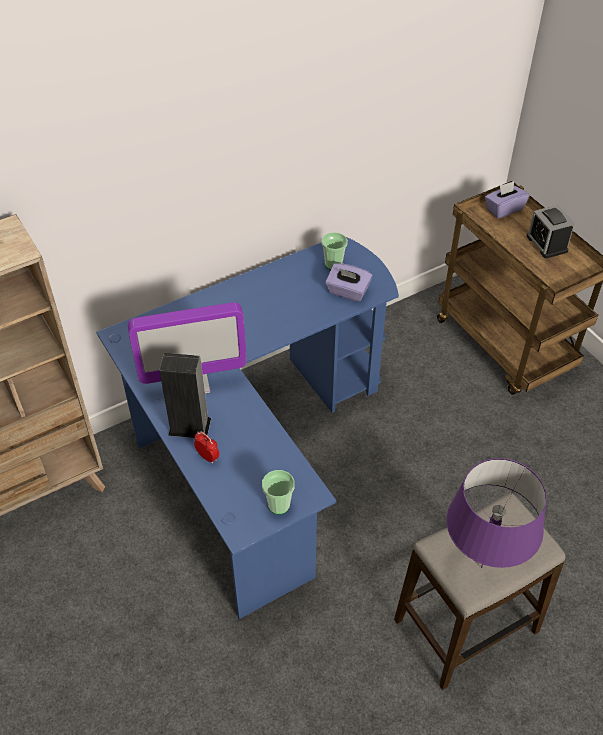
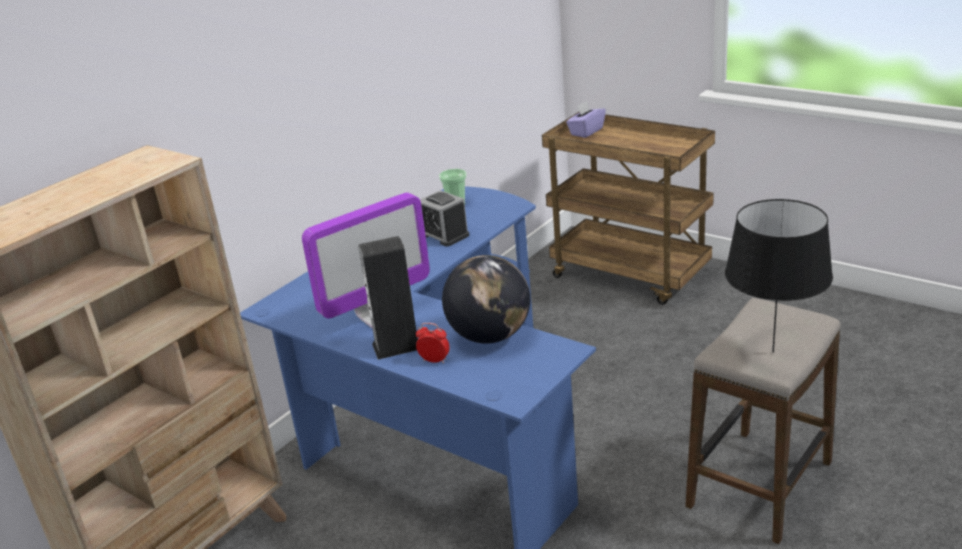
camera: 20 degrees left, 20 degrees down
cup [262,470,295,515] -> none
purple tissue box [325,263,372,302] -> none
purple table lamp [447,458,547,568] -> black table lamp [725,199,833,353]
alarm clock [526,205,575,258] -> alarm clock moved to [420,190,469,247]
none -> globe [442,255,530,344]

